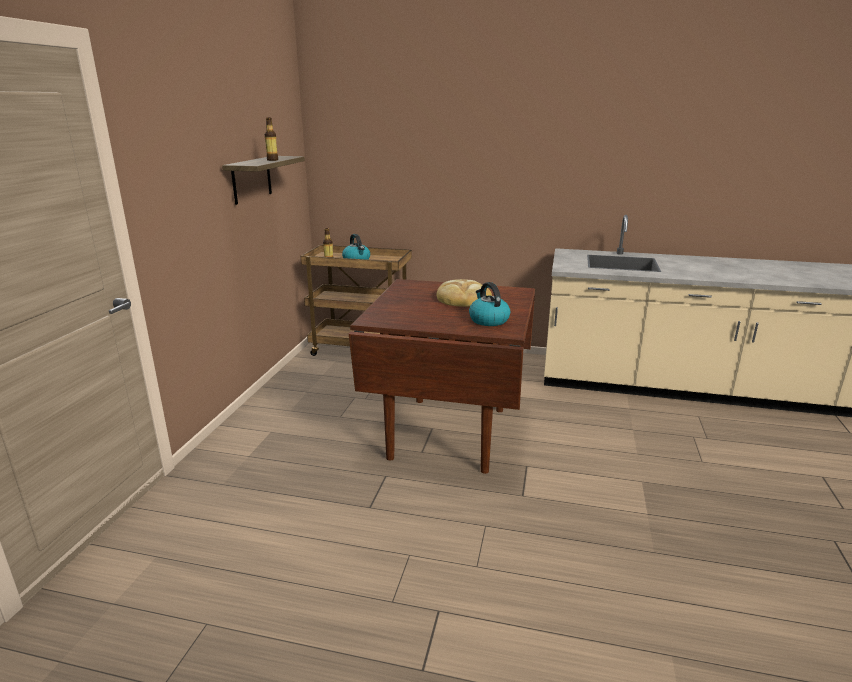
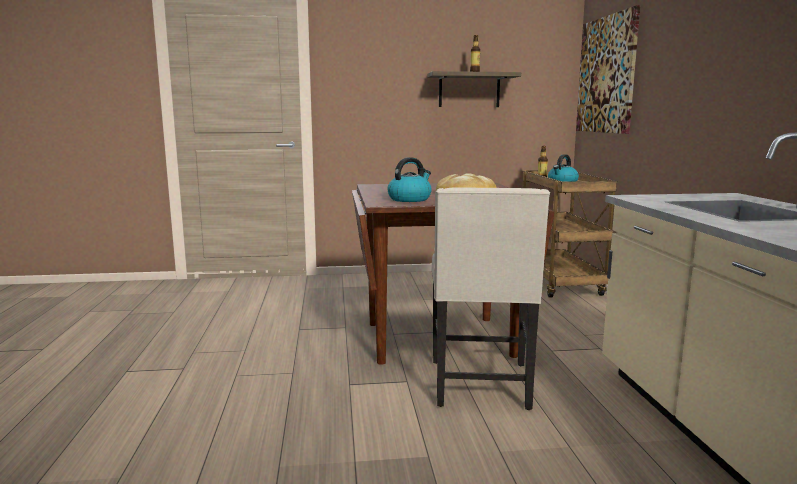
camera: 70 degrees right, 10 degrees down
none -> beige chair [432,187,550,410]
none -> picture [576,5,641,134]

